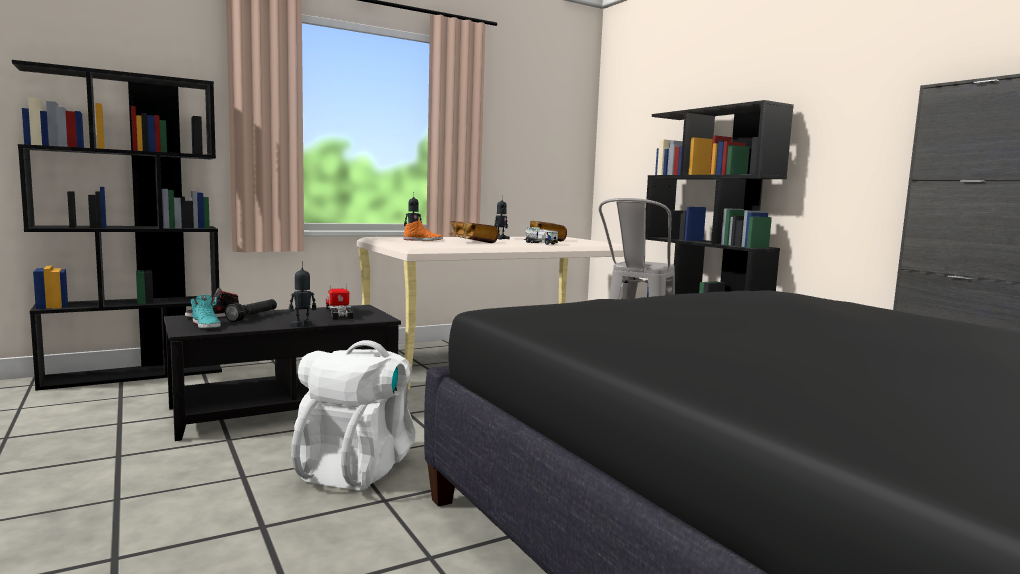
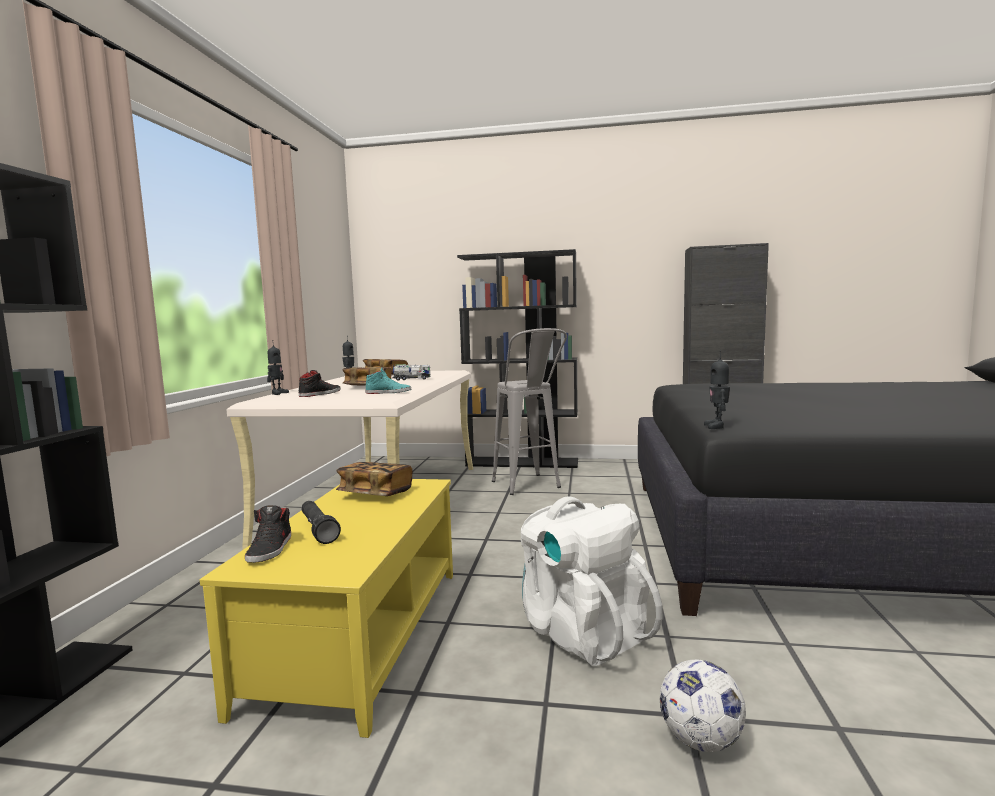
camera: 50 degrees left, 0 degrees up
black coffee table [164,305,401,441] -> yellow coffee table [200,479,453,738]
turquoise shoe [191,295,221,328] -> turquoise shoe moved to [365,368,411,394]
toy robot [289,261,316,327] -> toy robot moved to [704,350,730,429]
toy truck [326,284,353,320] -> book [336,462,413,496]
orange shoe [403,219,443,241] -> black shoe [299,370,341,397]
none -> football [660,659,746,752]

